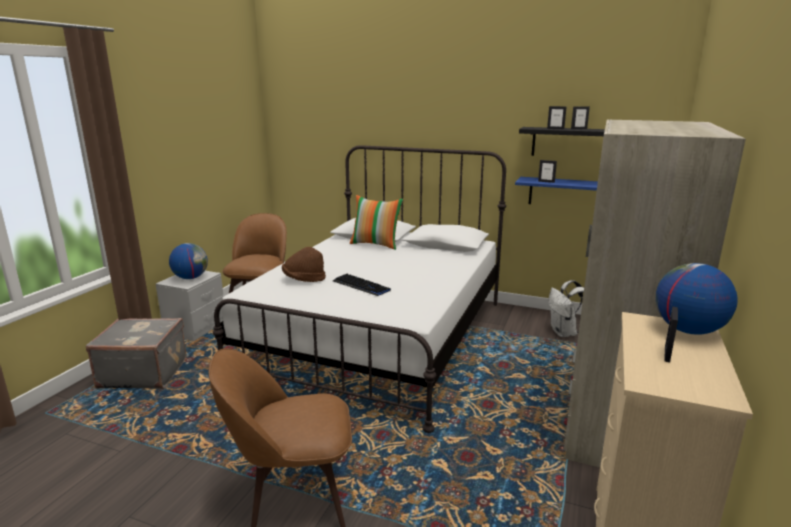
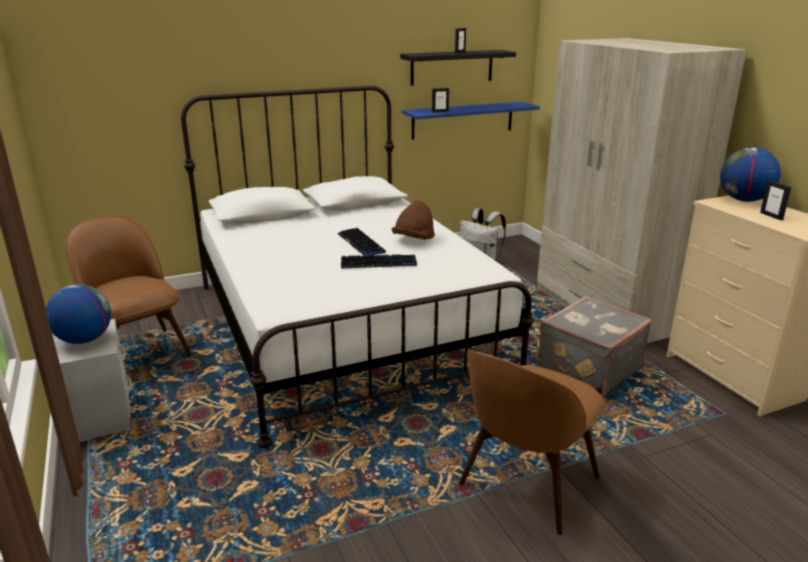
camera: 45 degrees left, 5 degrees up
grey suitcase [86,318,186,389] -> grey suitcase moved to [537,296,652,398]
brown hat [282,247,326,282] -> brown hat moved to [392,200,435,240]
pillow [350,195,403,250] -> none
picture frame [547,106,567,129] -> none
none -> keyboard [338,228,386,256]

